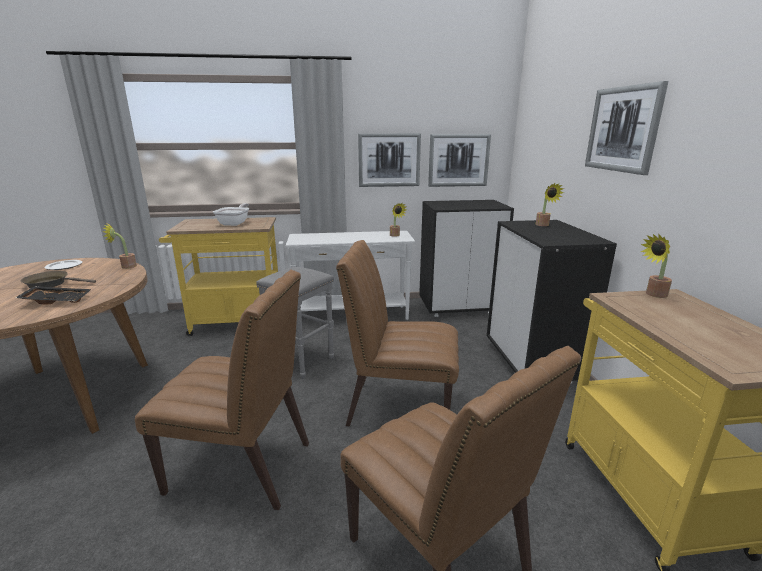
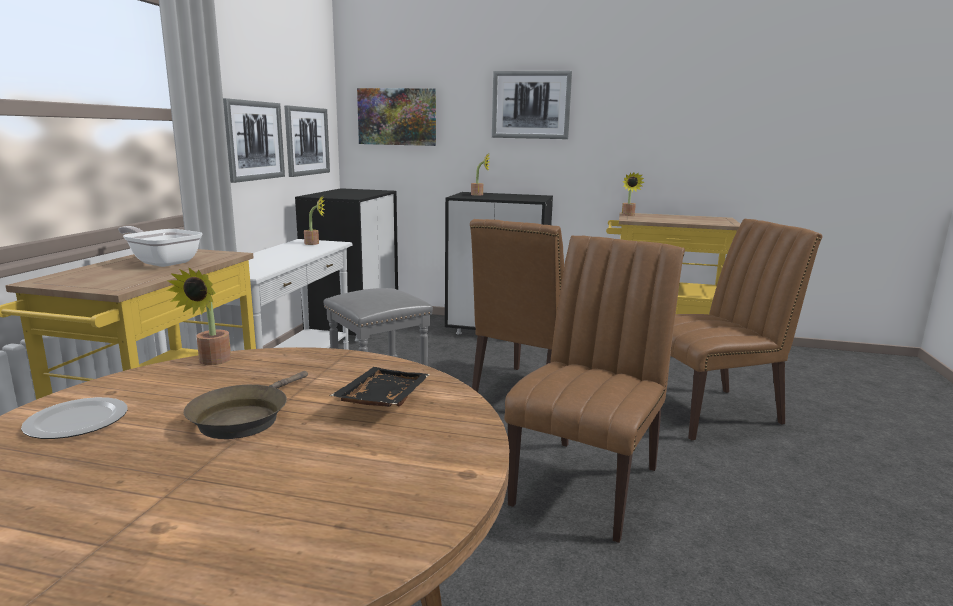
camera: 70 degrees left, 5 degrees down
none -> picture [357,88,436,146]

